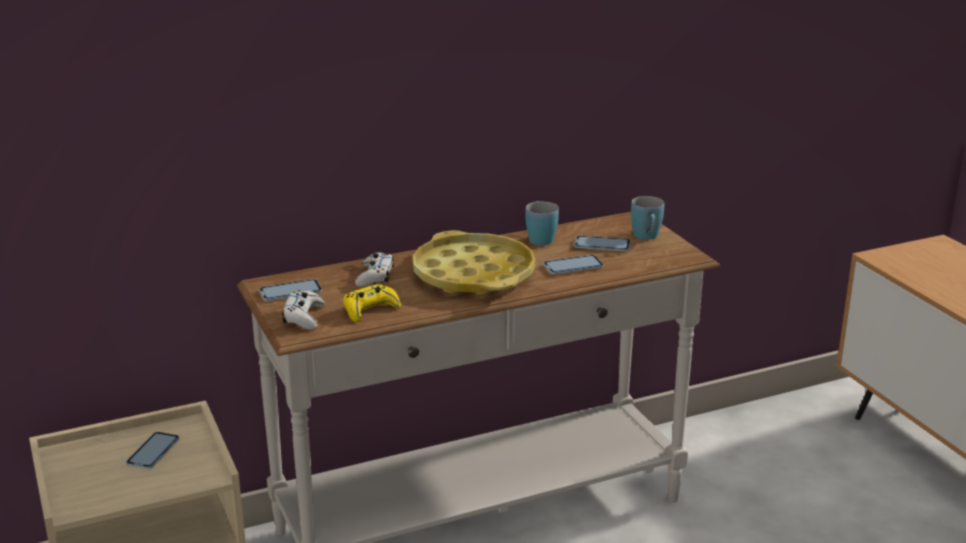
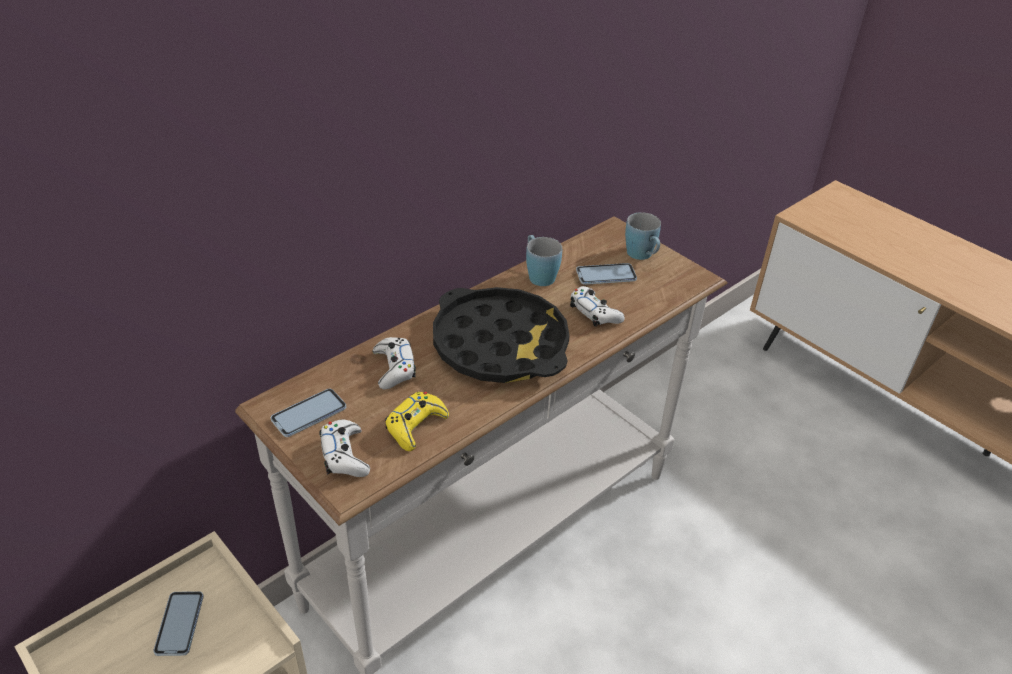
camera: 20 degrees left, 15 degrees up
yellow tray [413,230,535,295] -> black tray [433,287,570,383]
phone [543,255,604,274] -> white game controller [570,286,625,327]

